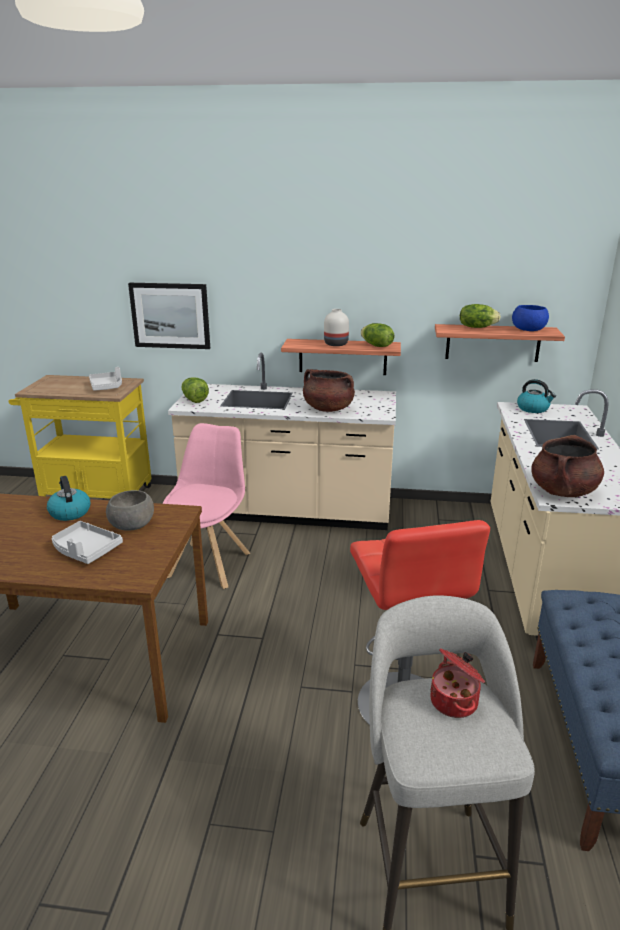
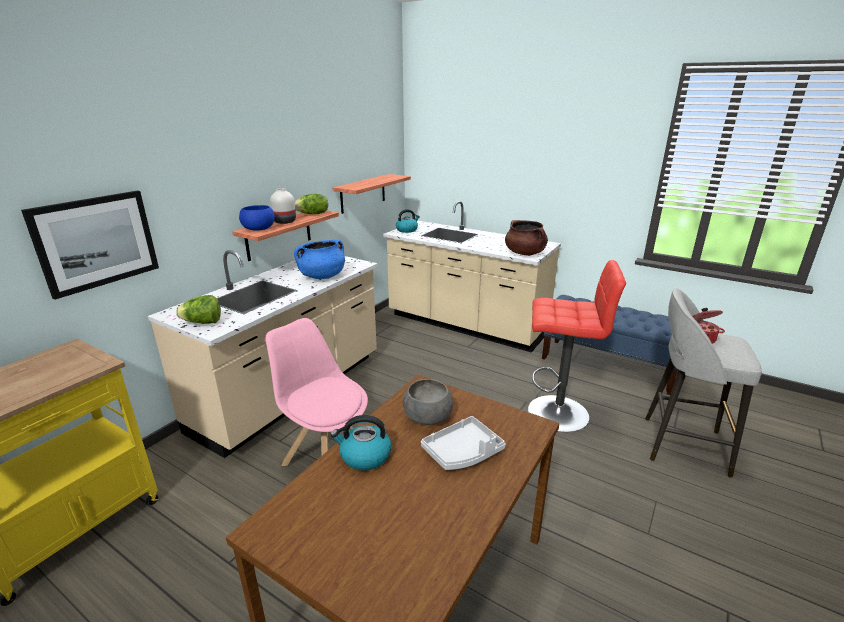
camera: 65 degrees left, 0 degrees up
grey tray [89,367,122,391] -> none
brown cooking pot [303,369,355,412] -> blue cooking pot [294,239,345,279]
lettuce [460,304,501,328] -> none
blue bowl [512,305,549,331] -> blue bowl moved to [239,205,275,231]

